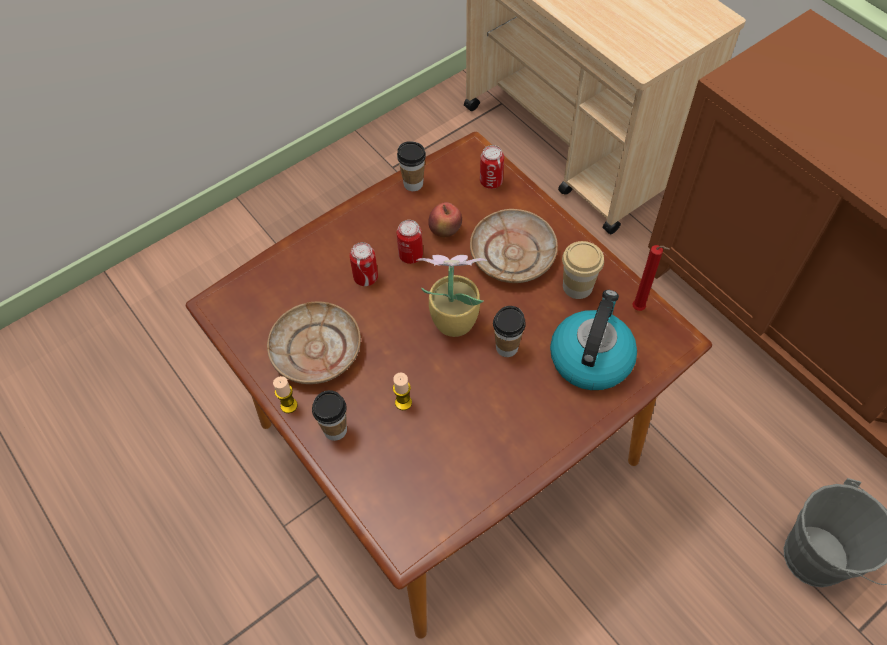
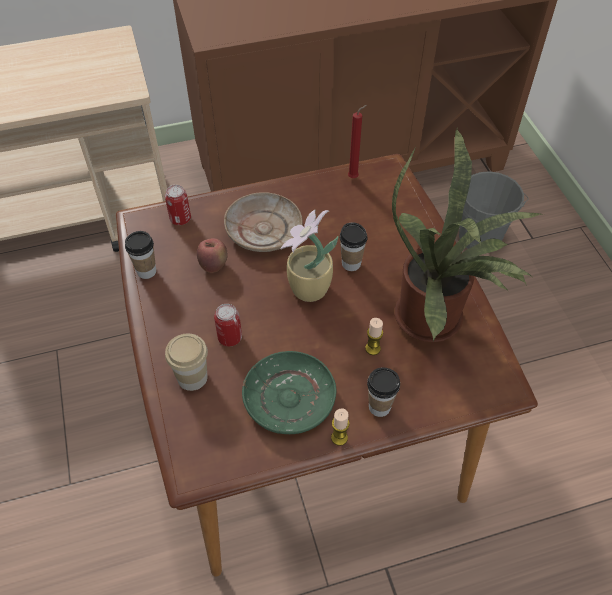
camera: 70 degrees left, 5 degrees down
beige plate [267,302,361,384] -> green plate [242,351,336,434]
can [397,220,423,264] -> none
kettle [550,290,637,390] -> none
cup [562,241,604,299] -> cup moved to [165,334,208,391]
none -> potted plant [392,129,544,342]

